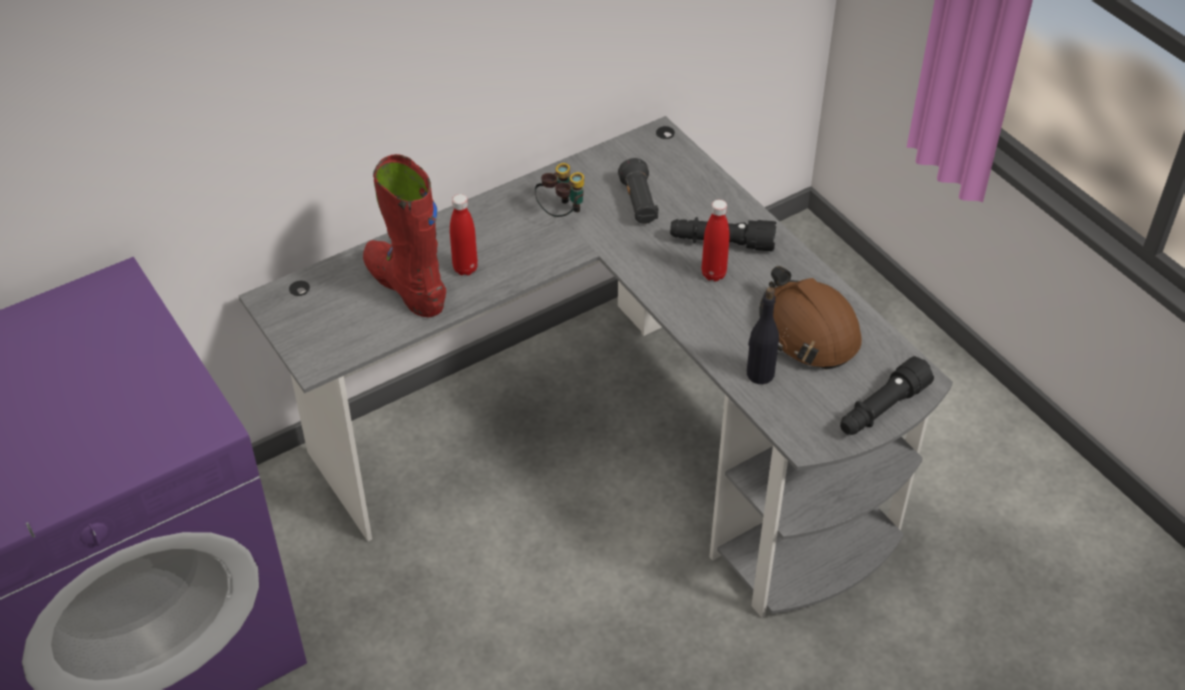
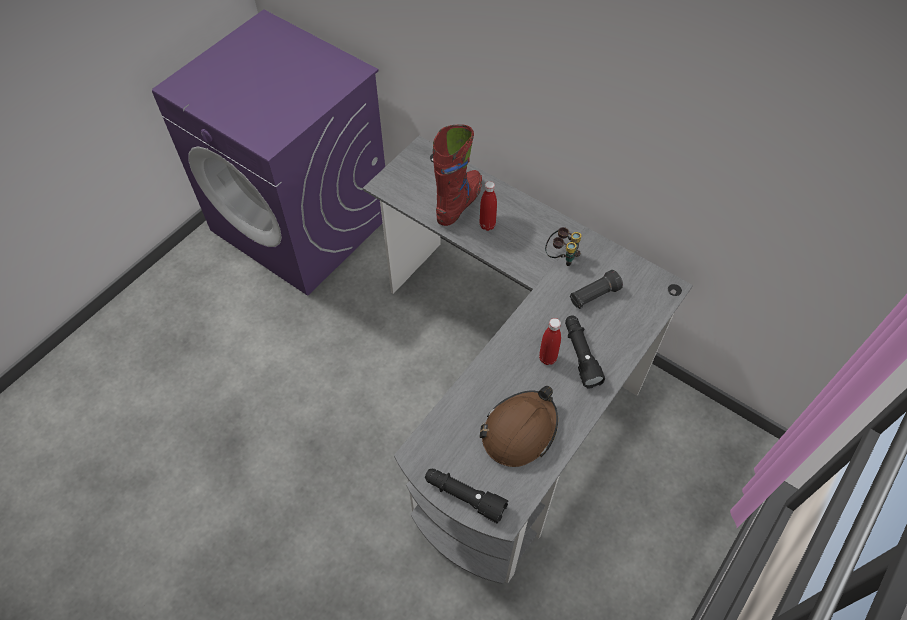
camera: 70 degrees right, 10 degrees up
black bottle [747,287,779,384] -> none

